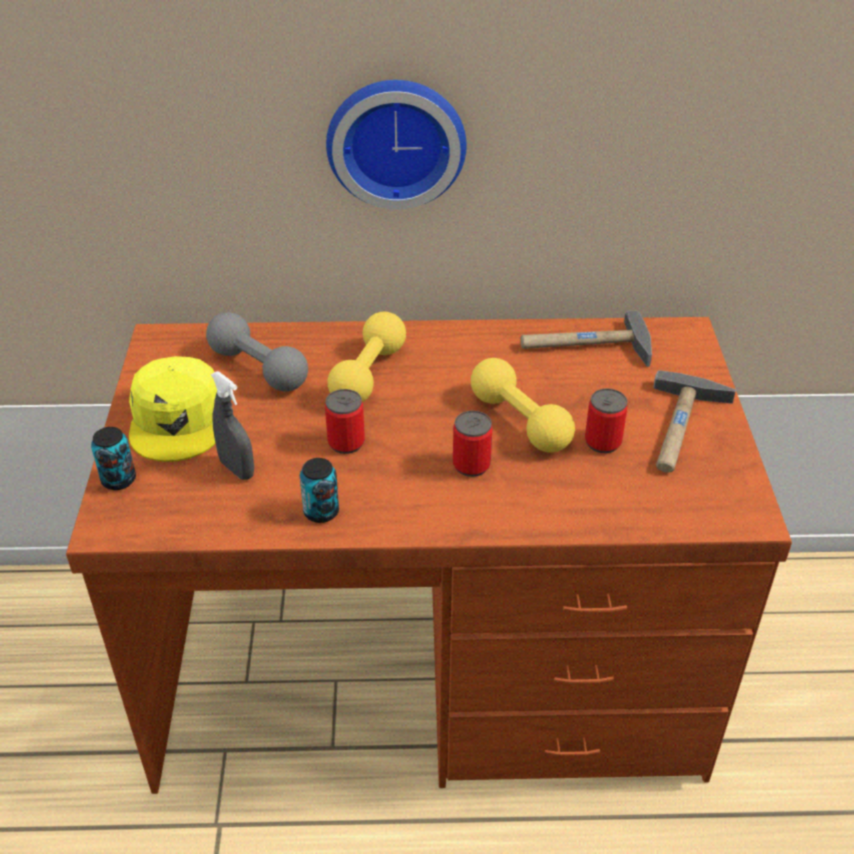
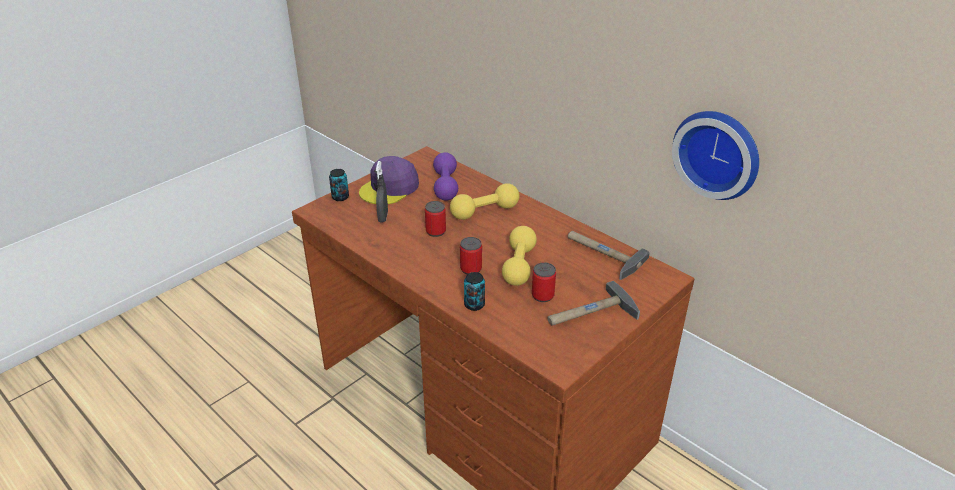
camera: 45 degrees right, 5 degrees down
yellow cap [129,356,217,462] -> purple cap [359,156,419,204]
grey dumbbell [206,312,308,391] -> purple dumbbell [433,152,458,201]
can [300,458,339,523] -> can moved to [464,272,485,311]
wall clock [326,80,467,210] -> wall clock moved to [672,111,759,200]

